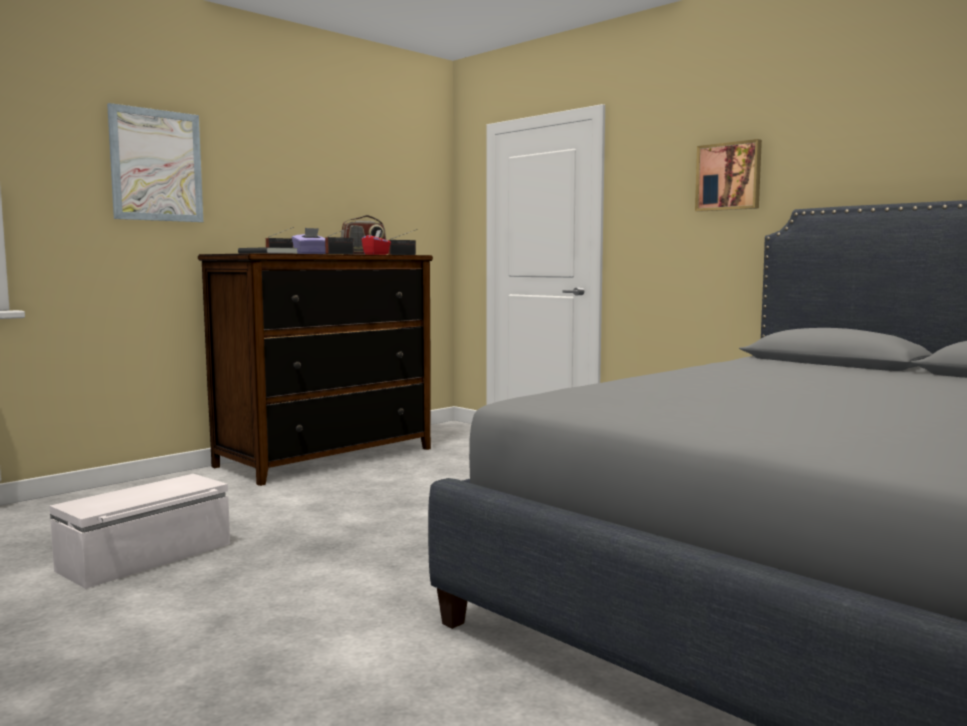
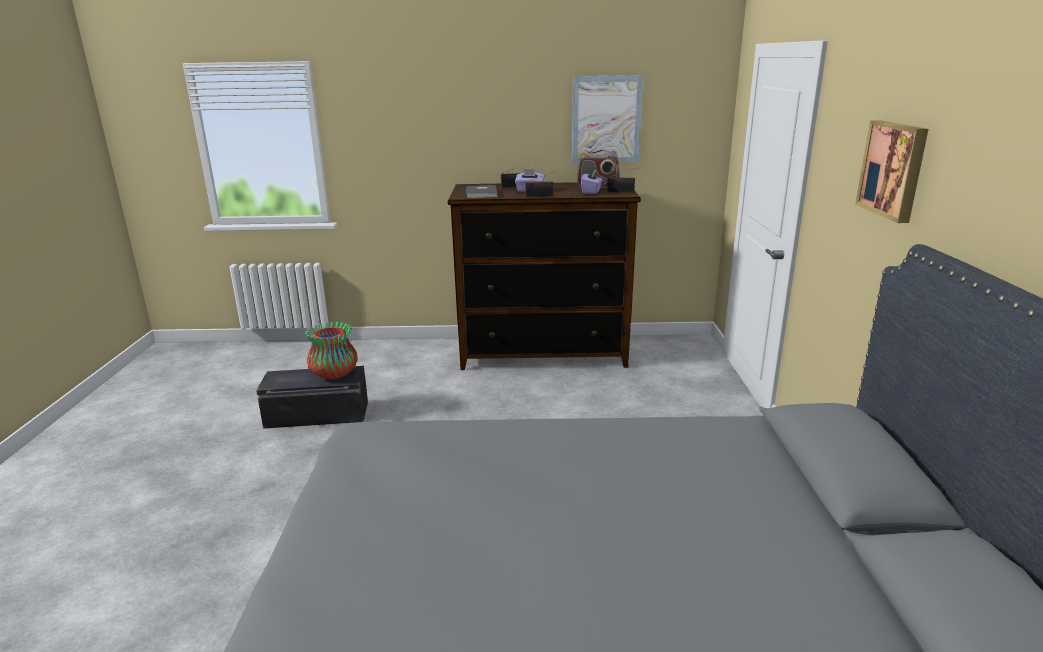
camera: 45 degrees right, 15 degrees up
white storage box [50,474,230,589] -> black storage box [256,366,368,429]
picture [107,103,203,222] -> picture moved to [572,75,643,163]
red tissue box [362,230,391,255] -> purple tissue box [581,170,602,194]
none -> vase [305,322,358,380]

